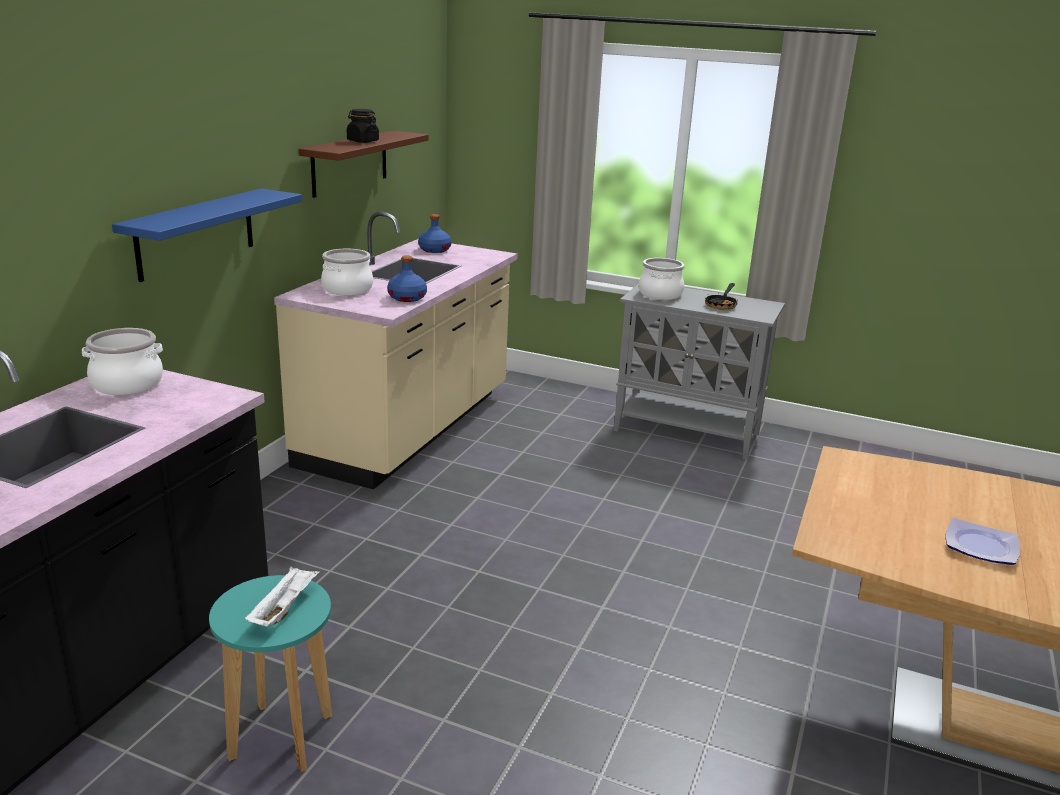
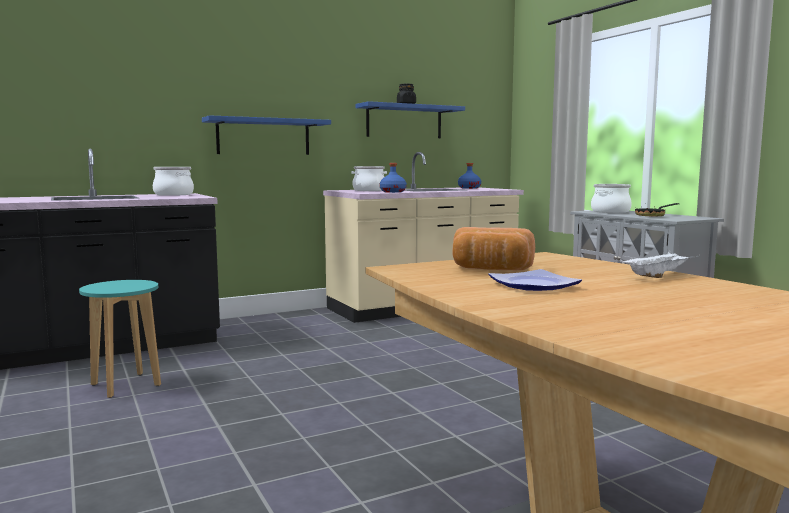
camera: 40 degrees right, 15 degrees down
white tray [245,566,320,627] -> white tray moved to [620,250,699,278]
brown shelf [299,131,428,198] -> blue shelf [355,101,465,138]
none -> bread [452,227,535,270]

